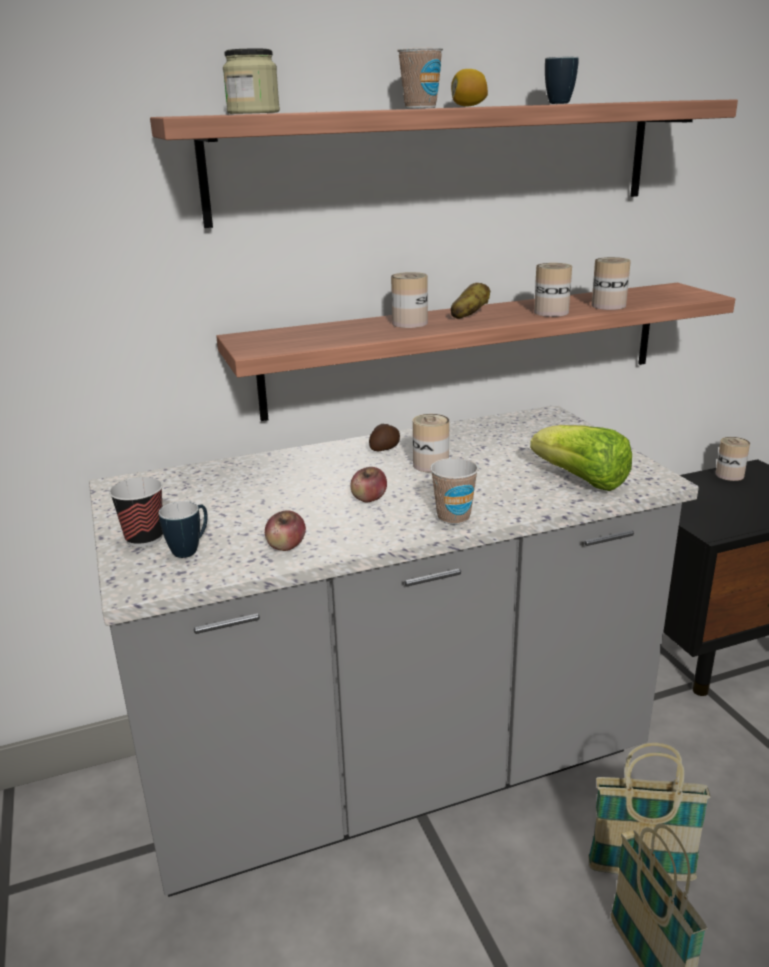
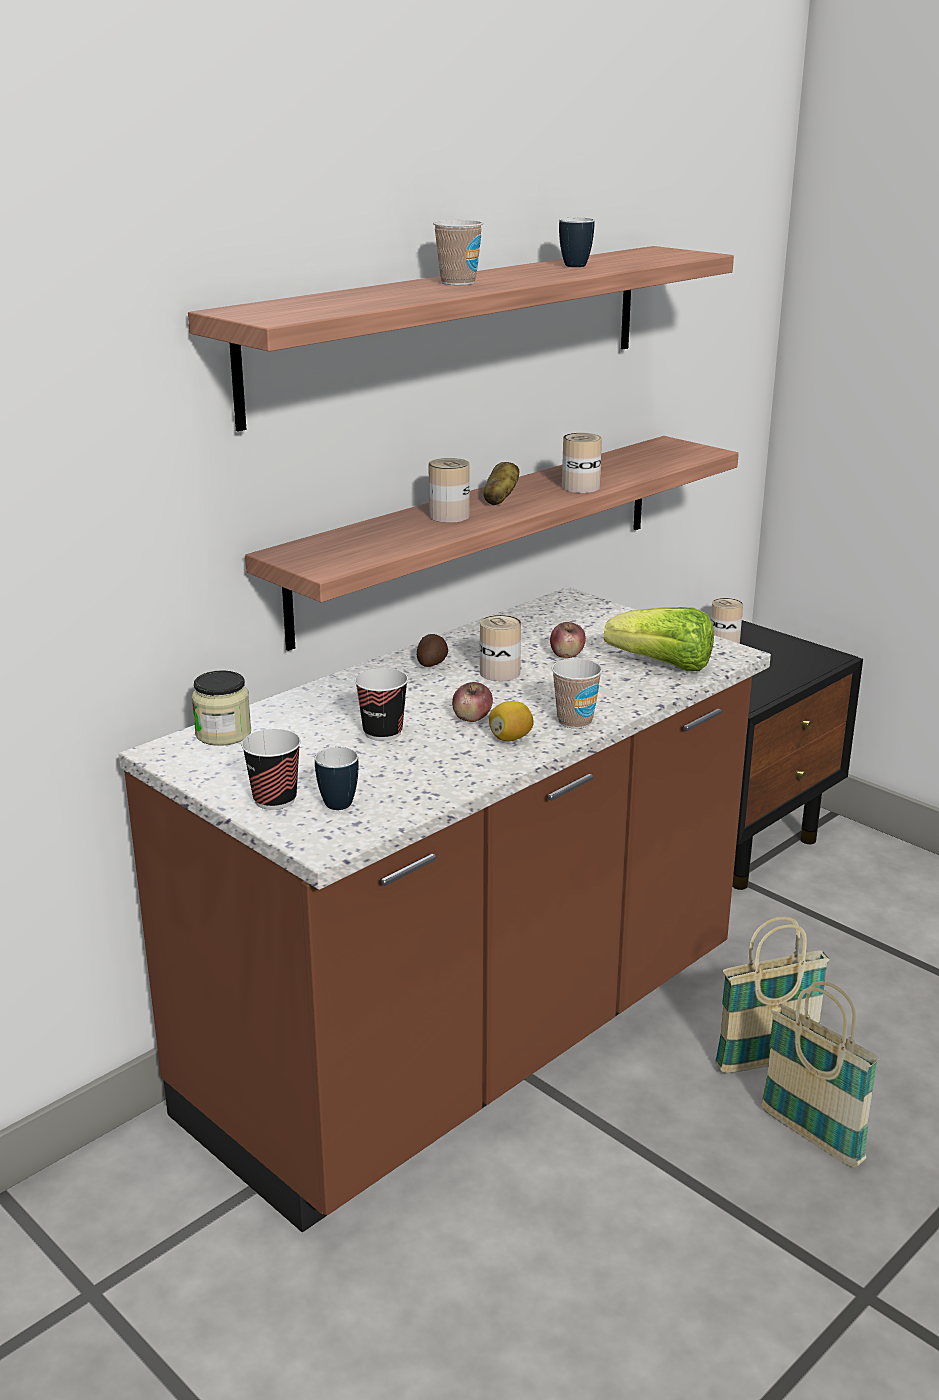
camera: 25 degrees left, 0 degrees up
grey counter [89,405,699,897] -> brown counter [119,587,771,1233]
jar [223,48,280,114] -> jar moved to [192,670,251,746]
apple [265,510,306,551] -> apple moved to [550,622,586,658]
lemon [451,69,488,106] -> lemon moved to [489,701,534,741]
can [591,257,631,310] -> none
none -> cup [354,668,408,741]

